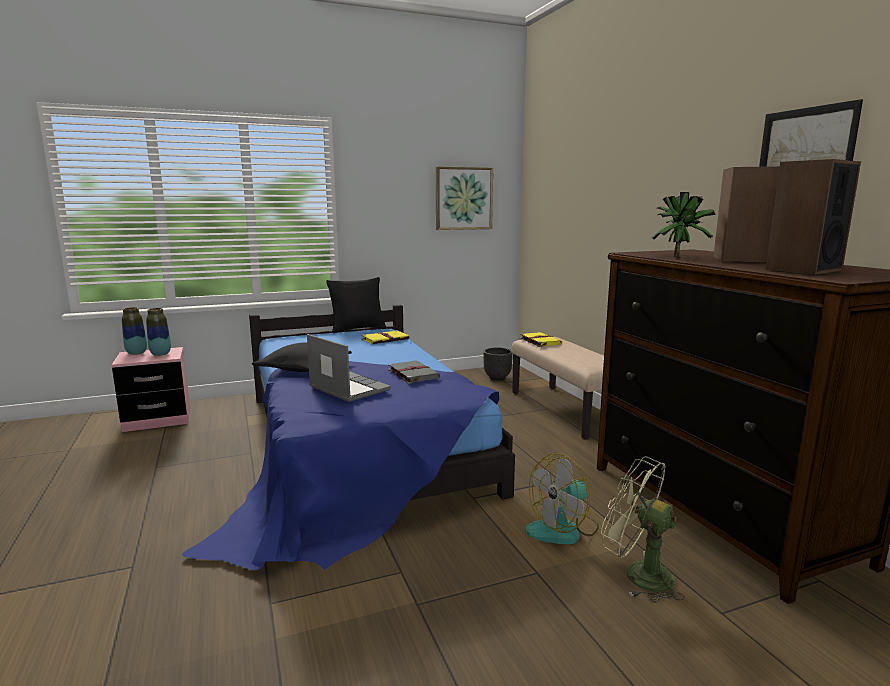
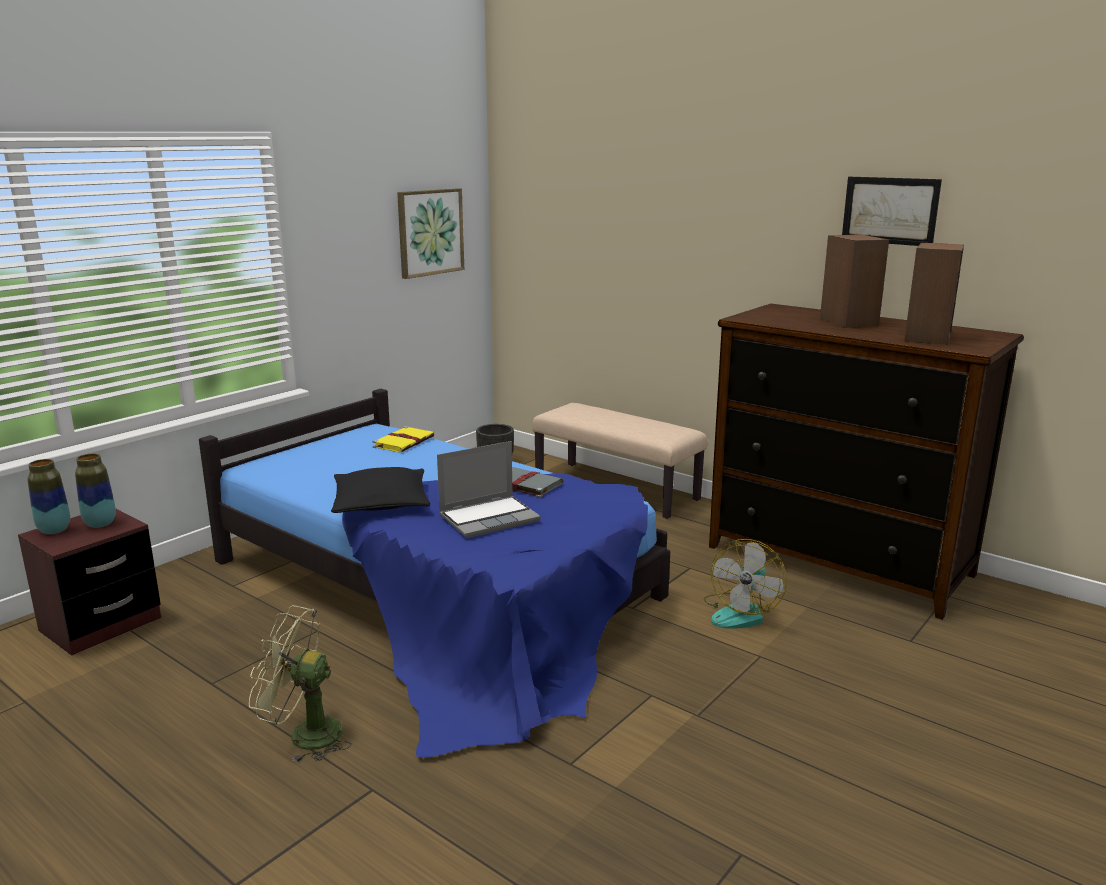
camera: 30 degrees left, 5 degrees up
pink nightstand [112,347,190,432] -> brown nightstand [18,509,161,656]
laptop [307,334,391,402] -> laptop turned 135 degrees clockwise [437,441,541,538]
black pillow [326,277,386,333] -> none
yellow book [520,332,562,347] -> none
green fan [601,456,685,603] -> green fan moved to [249,605,352,763]
potted plant [652,192,716,257] -> none

